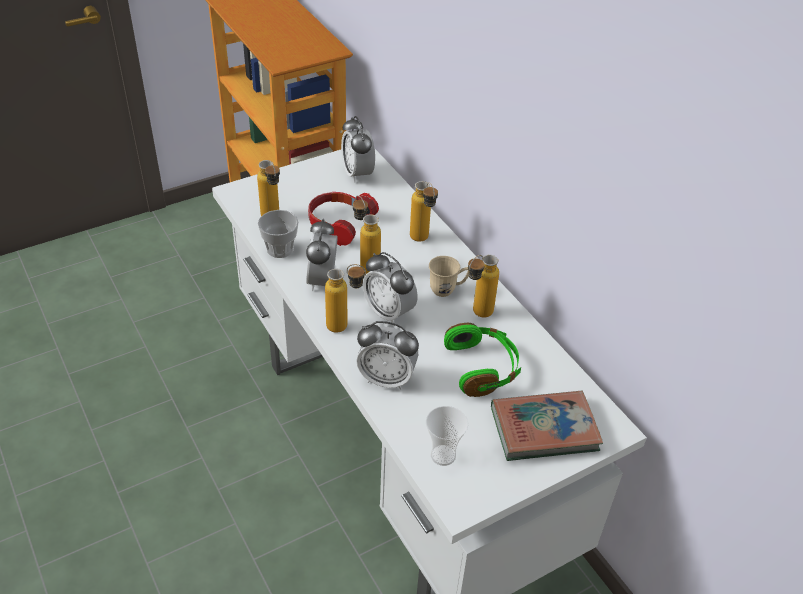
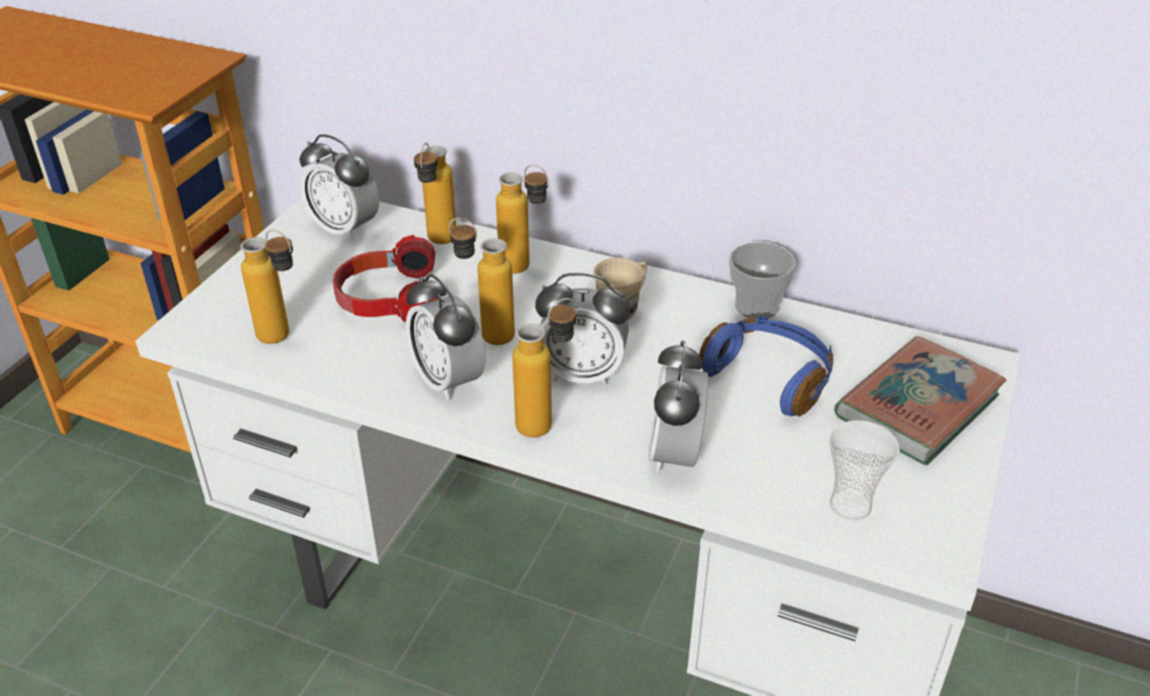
camera: 35 degrees left, 5 degrees down
cup [258,210,299,258] -> cup moved to [729,242,796,319]
alarm clock [356,321,419,390] -> alarm clock turned 120 degrees clockwise [648,340,708,474]
green headphones [444,323,521,397] -> blue headphones [699,317,833,417]
bottle [468,255,499,318] -> bottle moved to [414,143,456,244]

